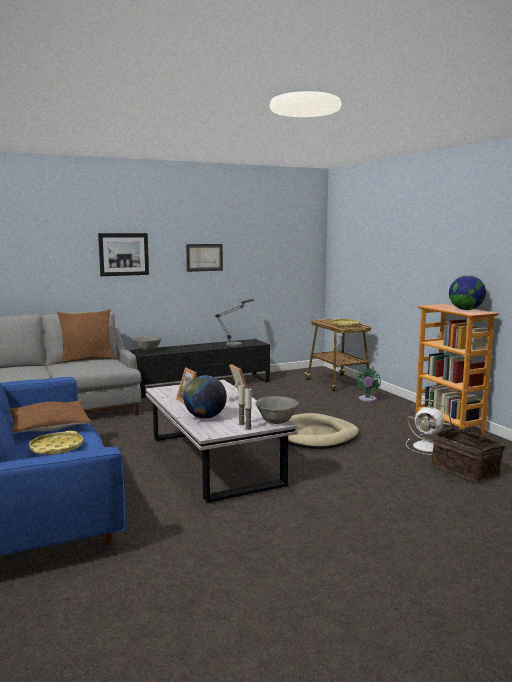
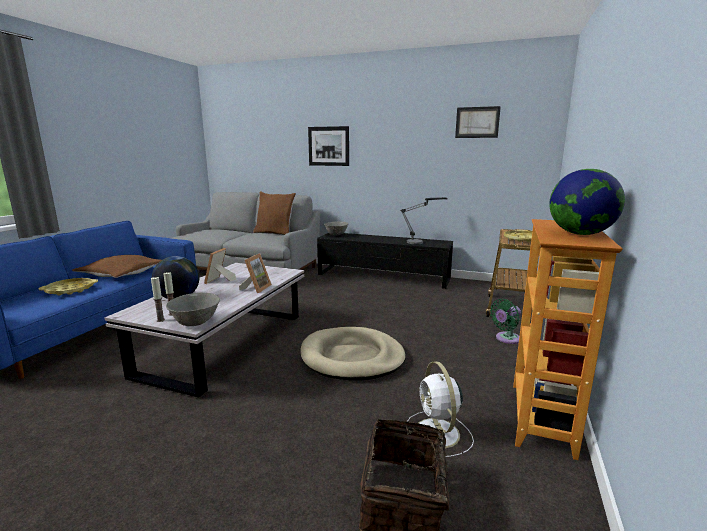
camera: 45 degrees right, 5 degrees up
picture [186,244,223,272] -> picture moved to [455,106,501,138]

